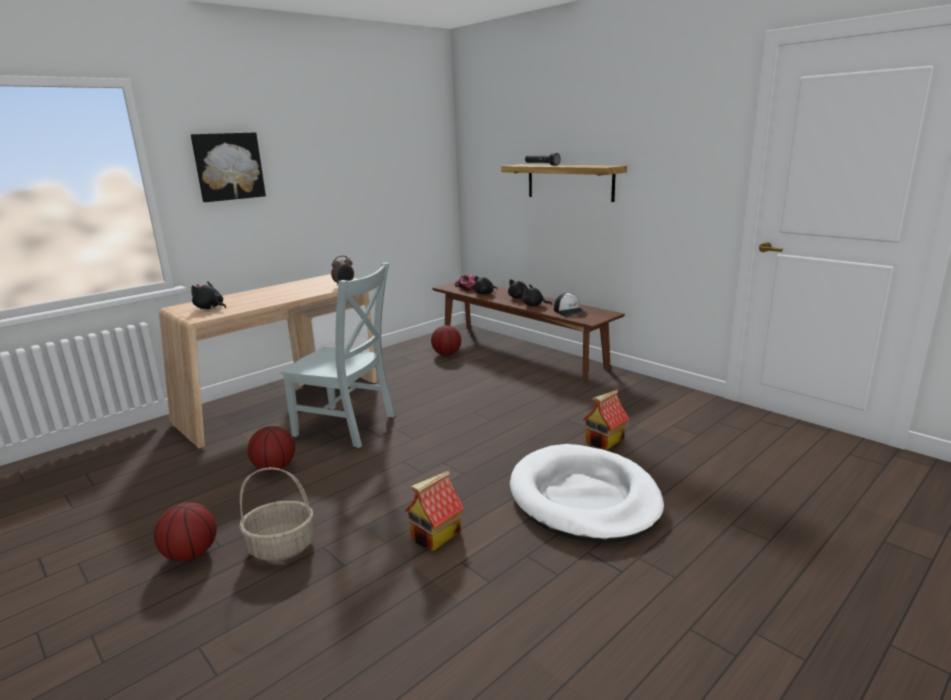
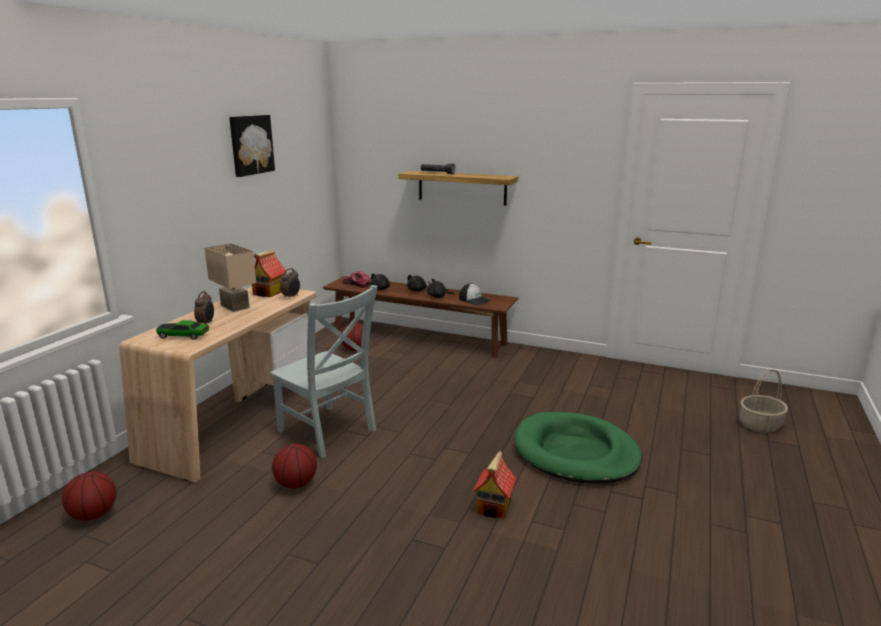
camera: 25 degrees left, 0 degrees up
basketball [154,502,217,561] -> basketball moved to [62,471,116,521]
picture [191,132,266,202] -> picture moved to [229,115,275,177]
black plush toy [192,281,226,309] -> toy car [156,320,209,340]
basket [239,467,314,561] -> basket moved to [739,370,788,432]
grey chair [280,263,395,448] -> grey chair turned 45 degrees clockwise [270,285,378,458]
white dog bed [510,444,664,543] -> green dog bed [515,412,642,484]
toy house [583,390,629,450] -> toy house moved to [252,250,287,297]
none -> alarm clock [194,291,214,325]
none -> beige table lamp [204,243,256,312]

